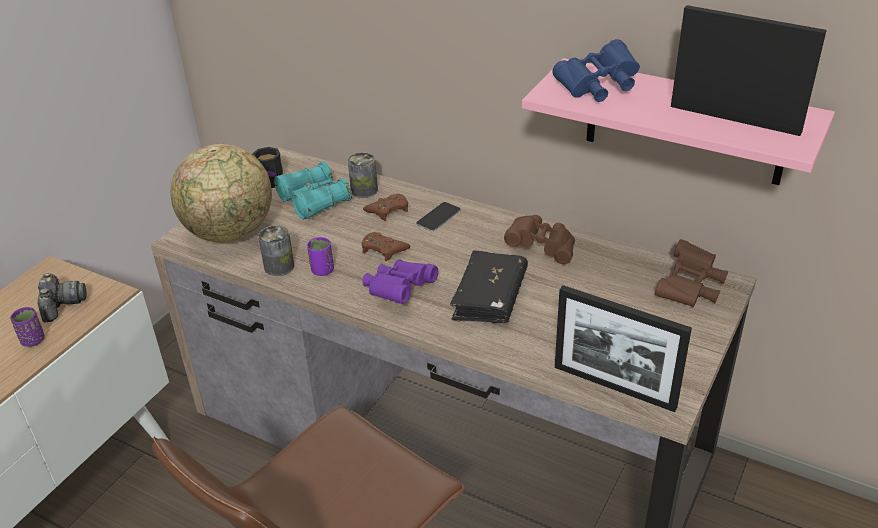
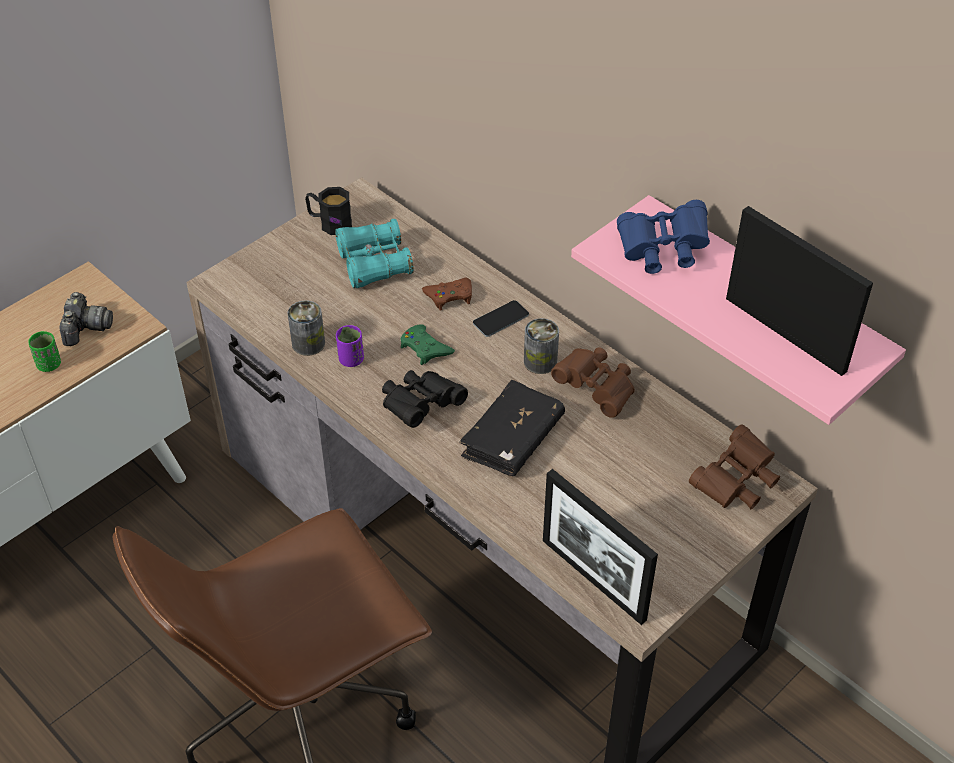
camera: 15 degrees right, 10 degrees up
purple cup [10,307,45,347] -> green cup [28,331,61,372]
globe [171,144,272,242] -> none
can [348,152,378,198] -> can moved to [524,318,559,374]
brown game controller [362,232,411,261] -> green game controller [400,324,455,365]
purple binoculars [362,259,438,304] -> black binoculars [382,370,468,428]

